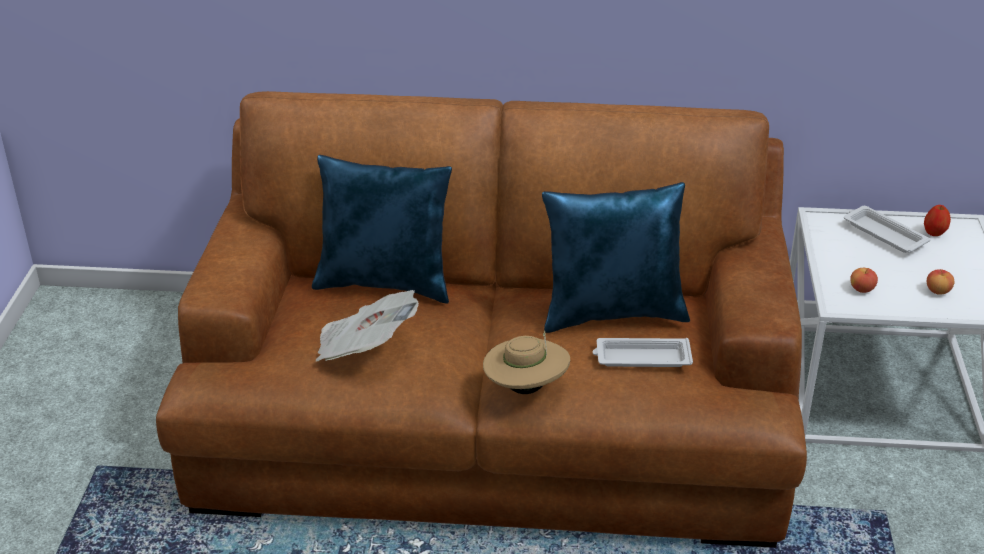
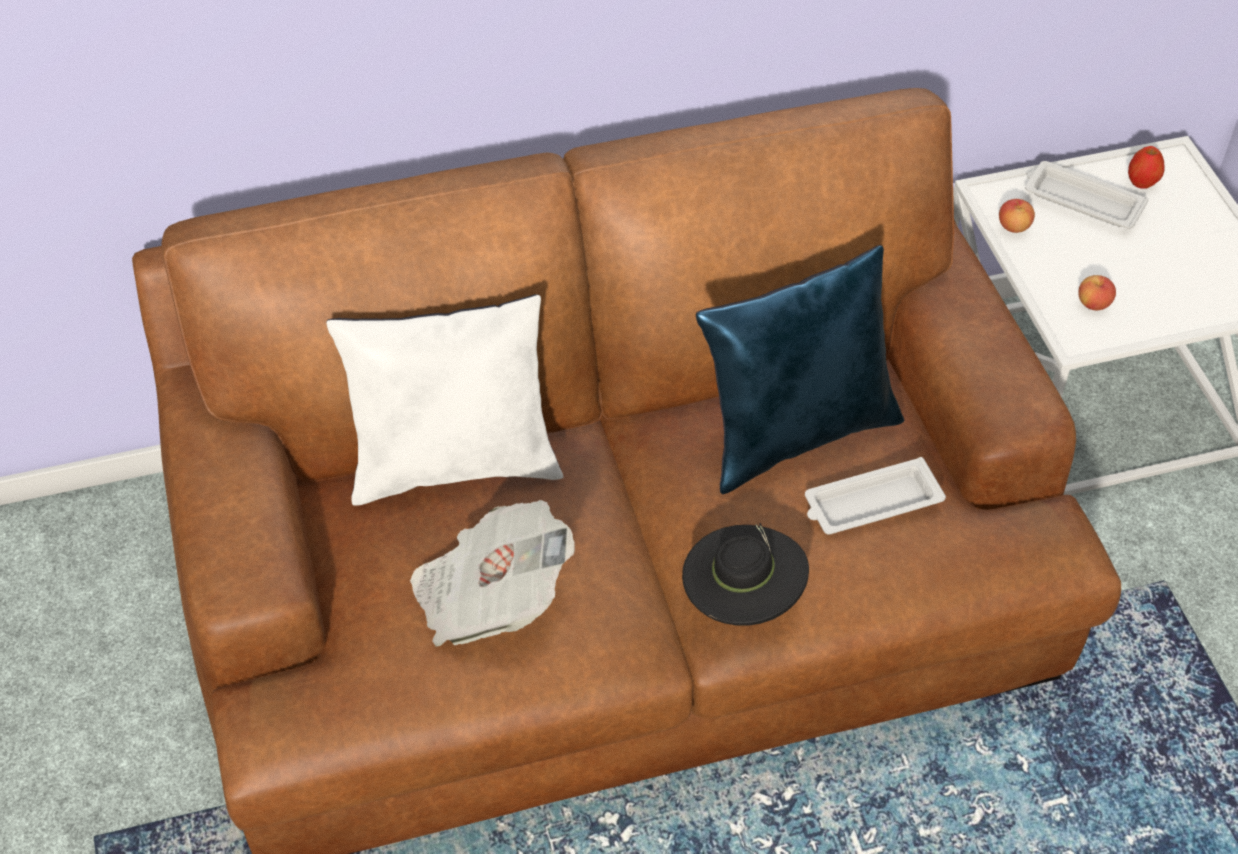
camera: 20 degrees left, 15 degrees up
blue pillow [312,155,452,304] -> white pillow [326,294,564,506]
beige hat [483,331,570,394] -> black hat [682,523,809,626]
apple [927,269,954,295] -> apple moved to [999,199,1035,233]

